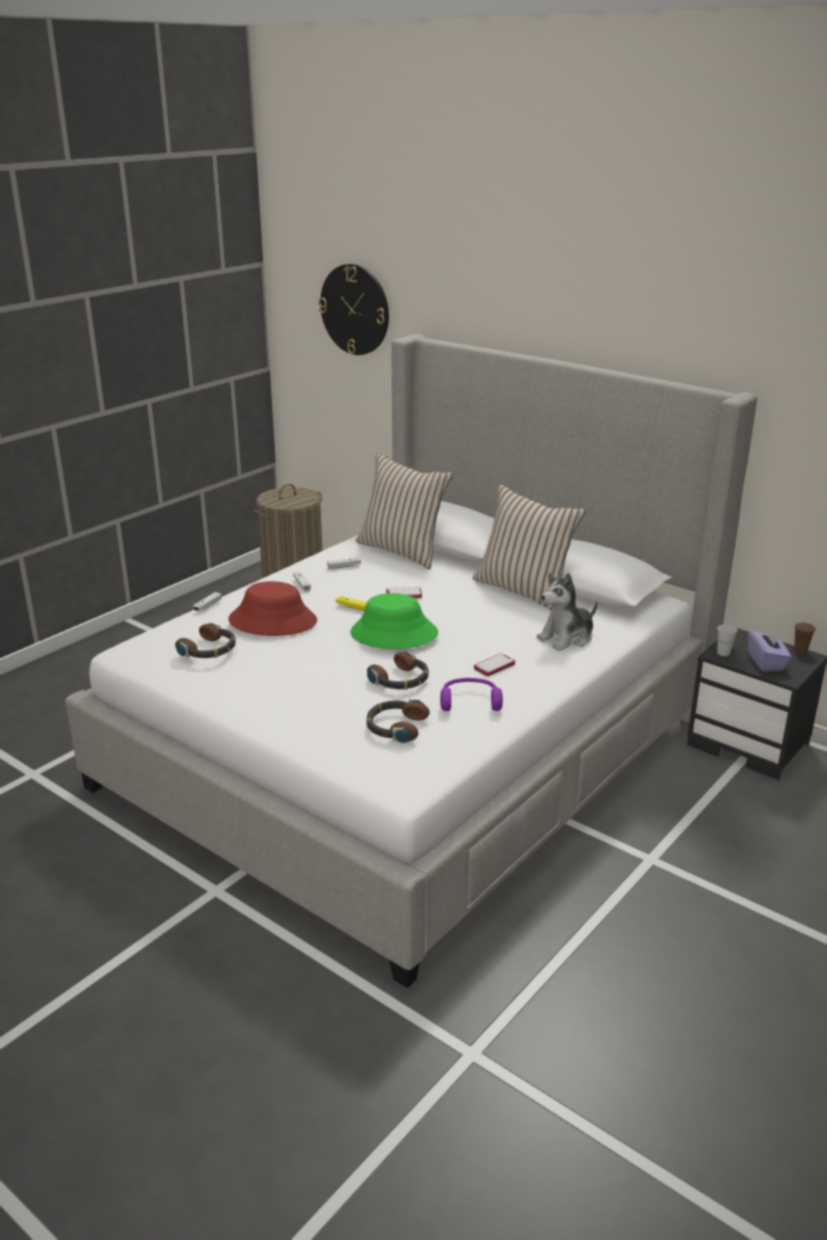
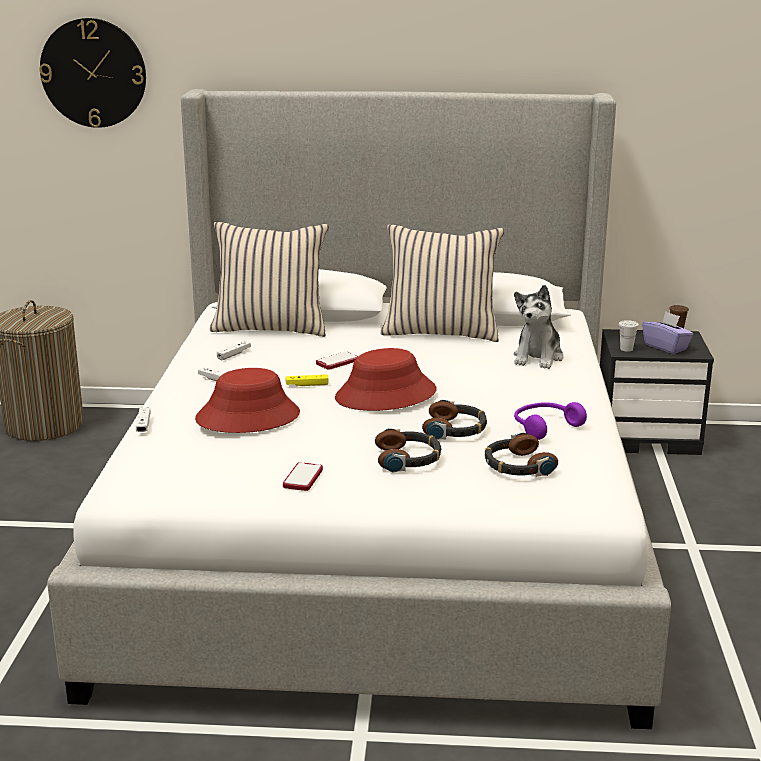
camera: 35 degrees left, 5 degrees down
headphones [175,623,236,658] -> headphones moved to [375,428,441,473]
green hat [350,593,438,649] -> red hat [335,348,437,411]
phone [474,654,515,676] -> phone moved to [283,462,323,491]

